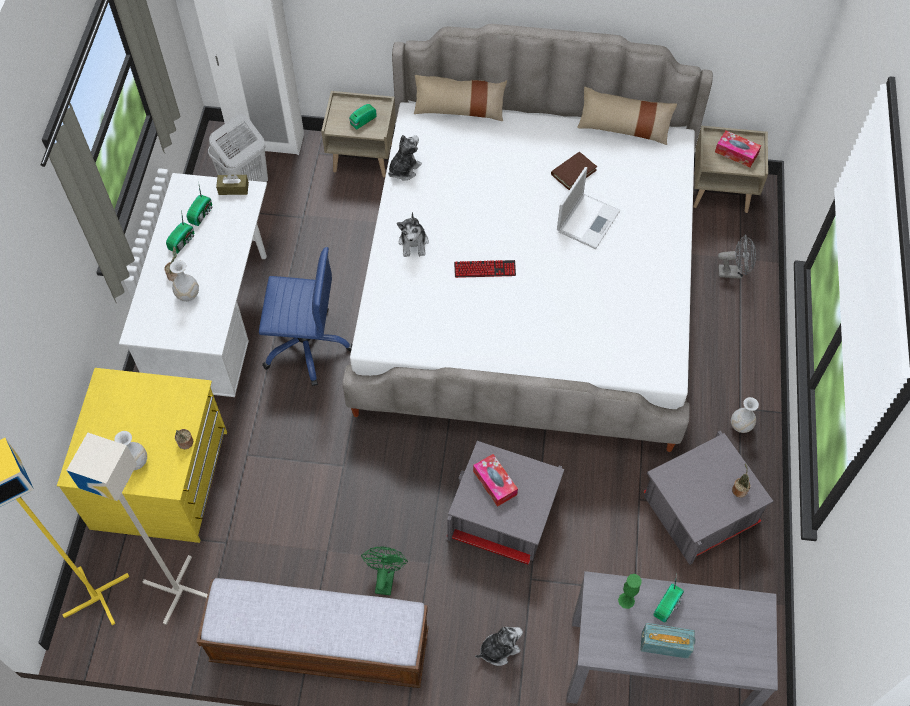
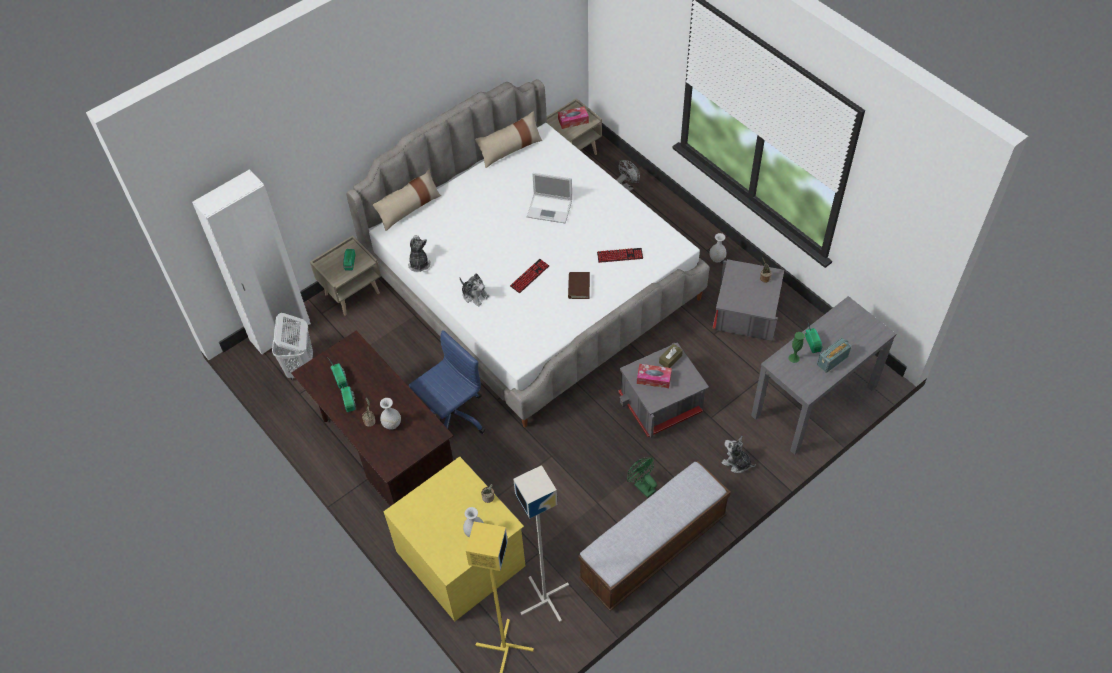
camera: 45 degrees left, 5 degrees down
white desk [119,173,267,397] -> brown desk [291,331,454,506]
brown tissue box [216,174,249,195] -> brown tissue box moved to [659,344,683,368]
plush toy [475,627,523,666] -> plush toy turned 75 degrees counterclockwise [722,436,756,473]
brown book [551,152,597,190] -> brown book moved to [568,272,590,299]
laptop [557,167,620,249] -> laptop turned 120 degrees clockwise [527,173,572,223]
none -> keyboard [597,248,643,263]

